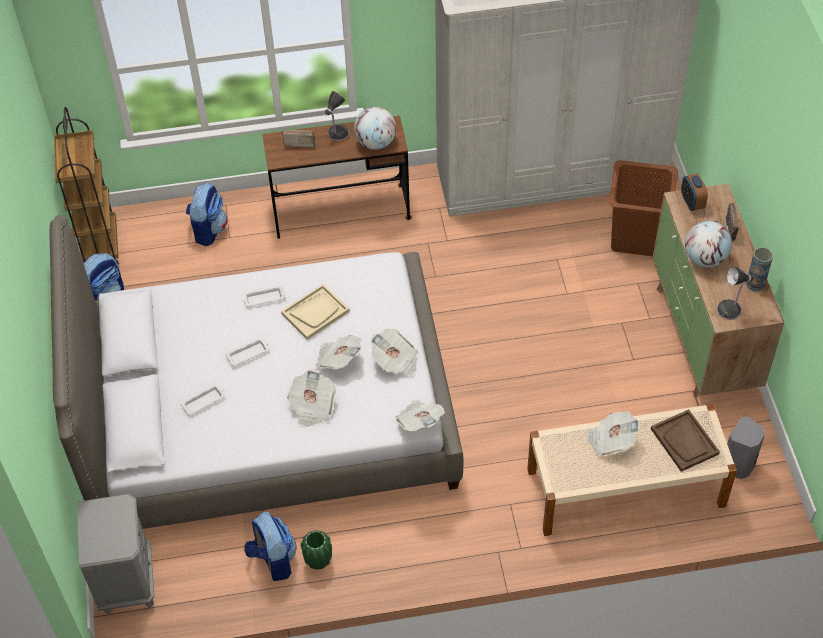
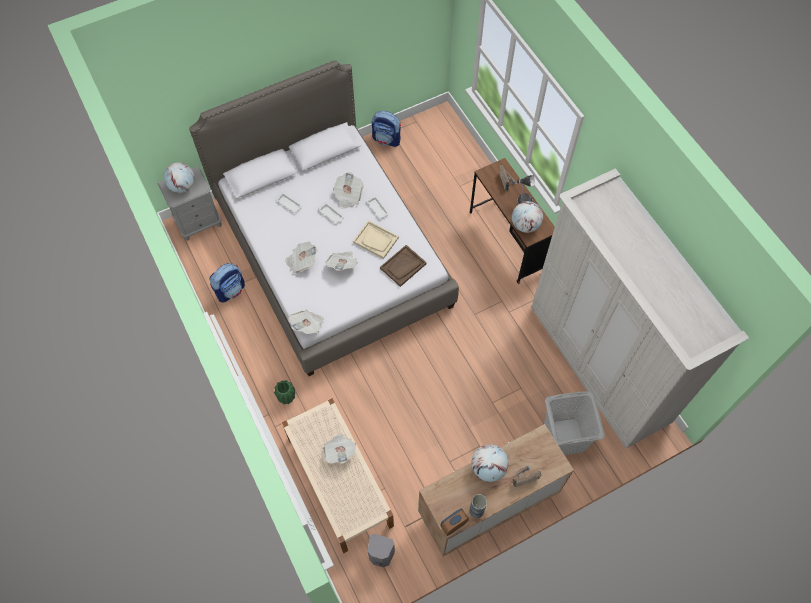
camera: 70 degrees right, 10 degrees up
brown cart [54,107,119,265] -> none
backpack [186,182,228,246] -> none
green vase [300,530,332,570] -> green vase moved to [274,380,295,404]
newspaper [371,329,418,376] -> newspaper moved to [333,172,364,209]
brown laundry basket [609,160,678,256] -> grey laundry basket [544,391,605,455]
brown tray [651,409,720,472] -> brown tray moved to [380,245,427,287]
alarm clock [681,173,708,211] -> alarm clock moved to [440,509,469,536]
table lamp [716,267,753,320] -> none
none -> globe [163,162,195,193]

